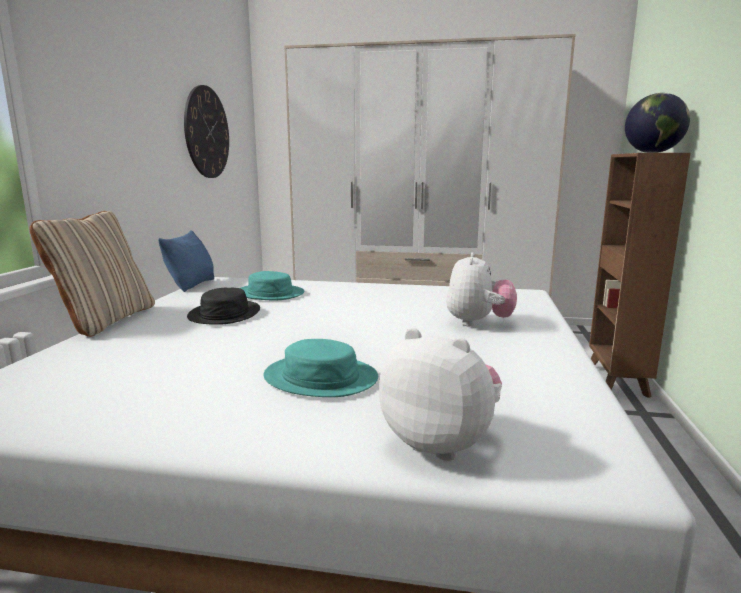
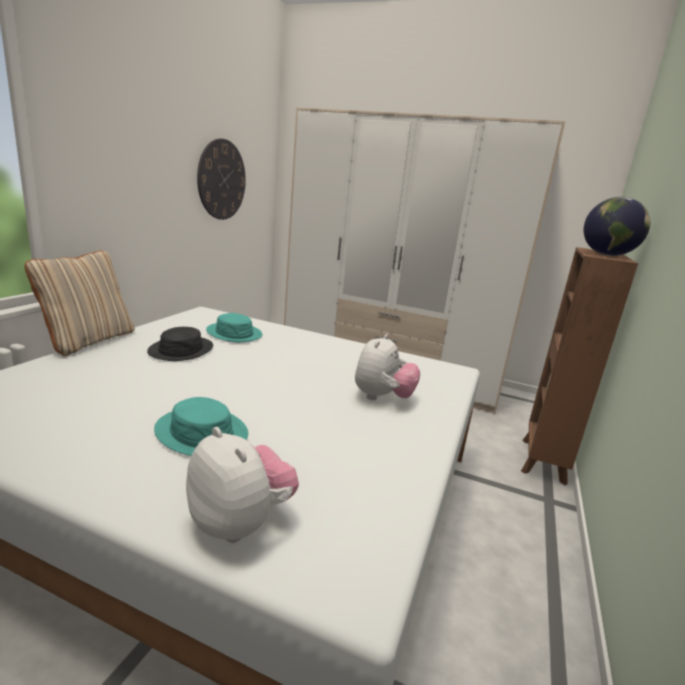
camera: 10 degrees right, 5 degrees up
blue pillow [159,230,214,292] -> none

